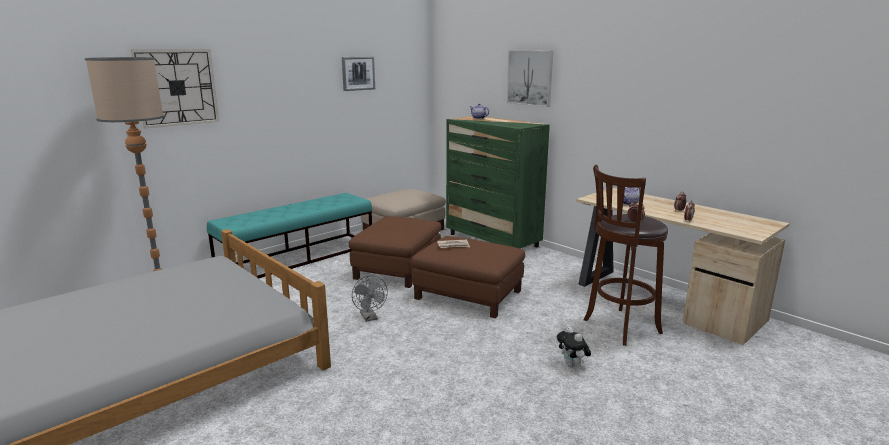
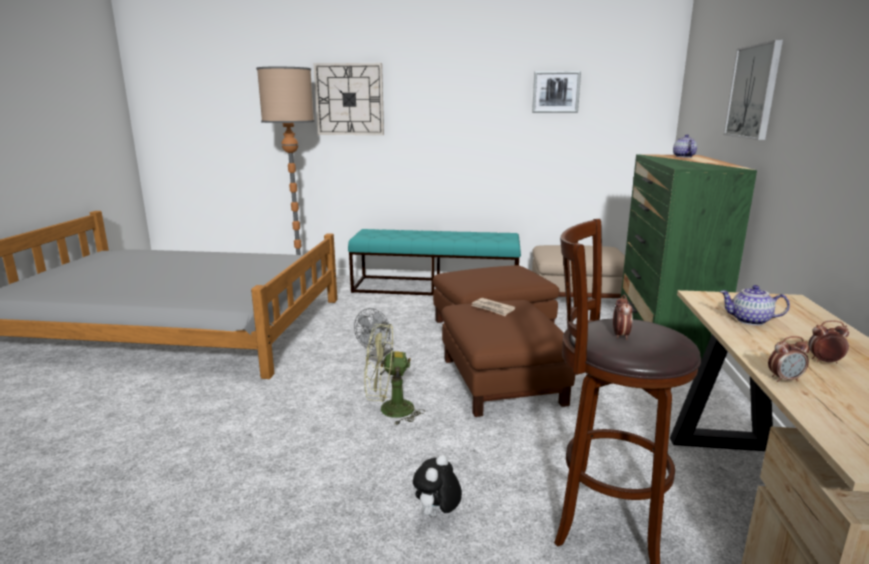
camera: 50 degrees right, 0 degrees up
none -> green fan [364,324,425,425]

